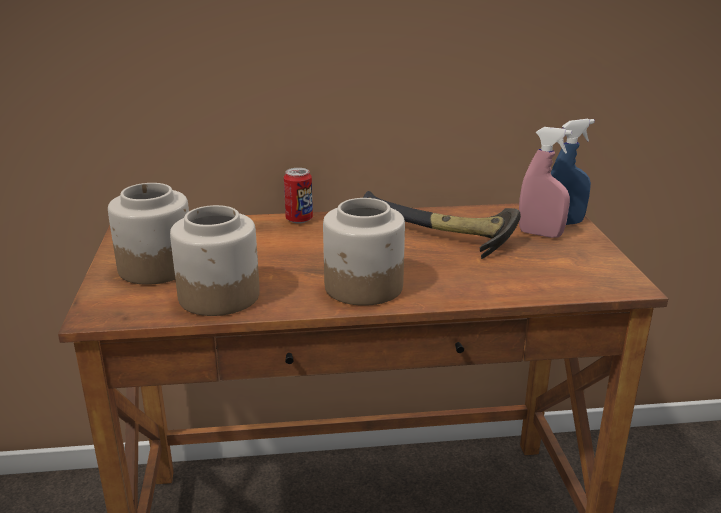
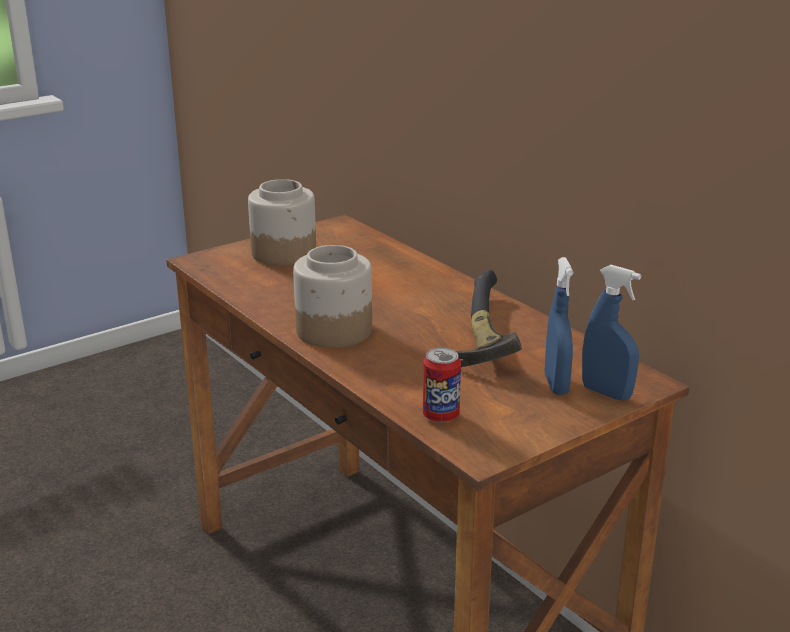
camera: 60 degrees right, 0 degrees up
jar [170,205,260,316] -> none
can [284,168,313,223] -> can moved to [423,348,461,423]
pink spray bottle [519,127,572,238] -> blue spray bottle [545,257,573,395]

